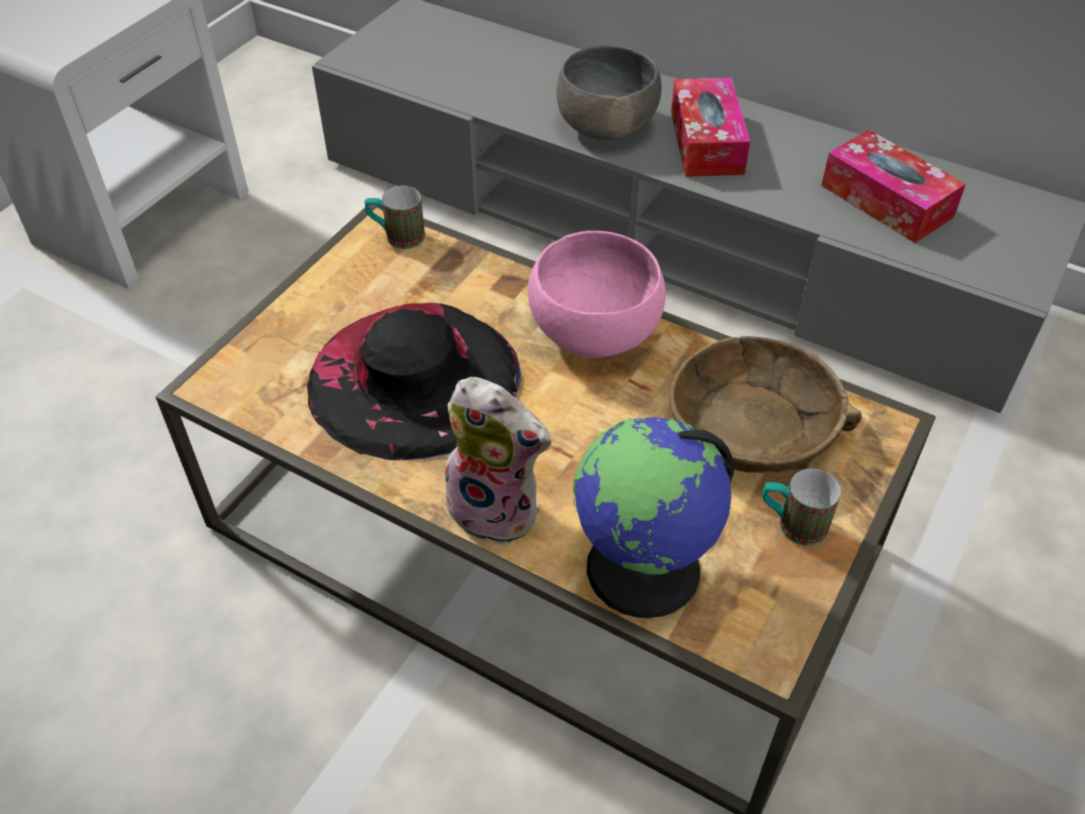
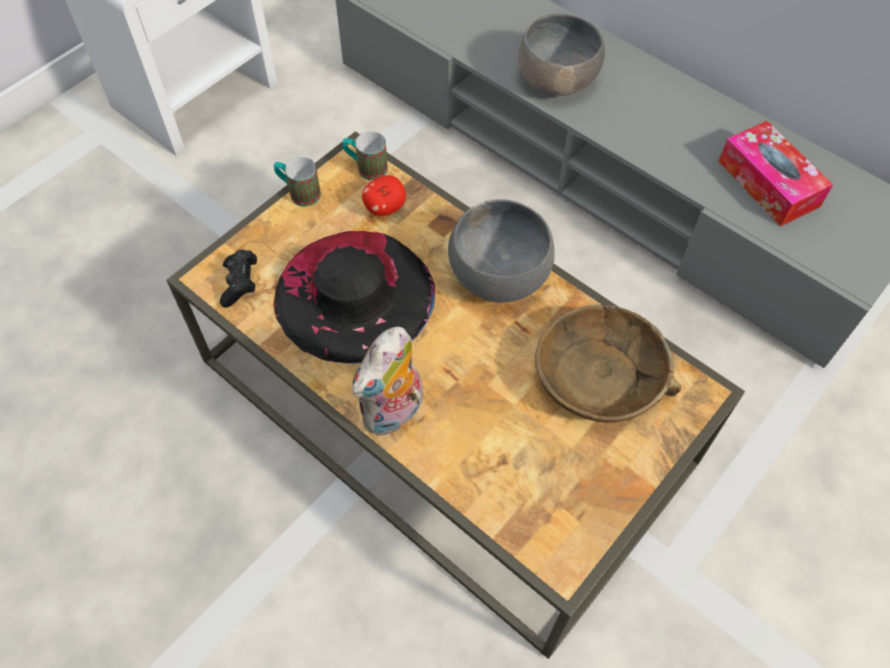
camera: 10 degrees right, 10 degrees up
plush toy [445,377,551,546] -> plush toy turned 90 degrees clockwise [352,327,423,436]
pink bowl [528,231,666,358] -> grey bowl [448,199,555,303]
globe [573,417,734,618] -> none
tissue box [671,78,750,177] -> none
mug [763,468,841,546] -> mug moved to [274,157,321,207]
none -> black game controller [220,249,257,308]
none -> apple [362,175,406,216]

